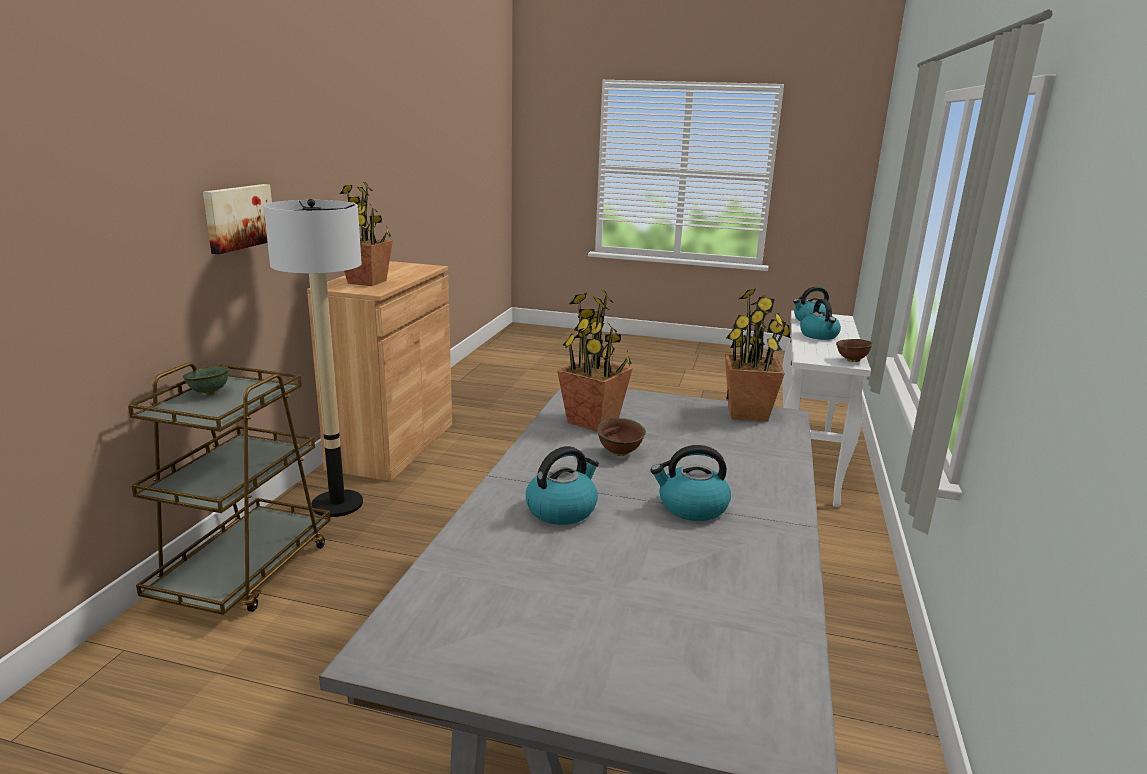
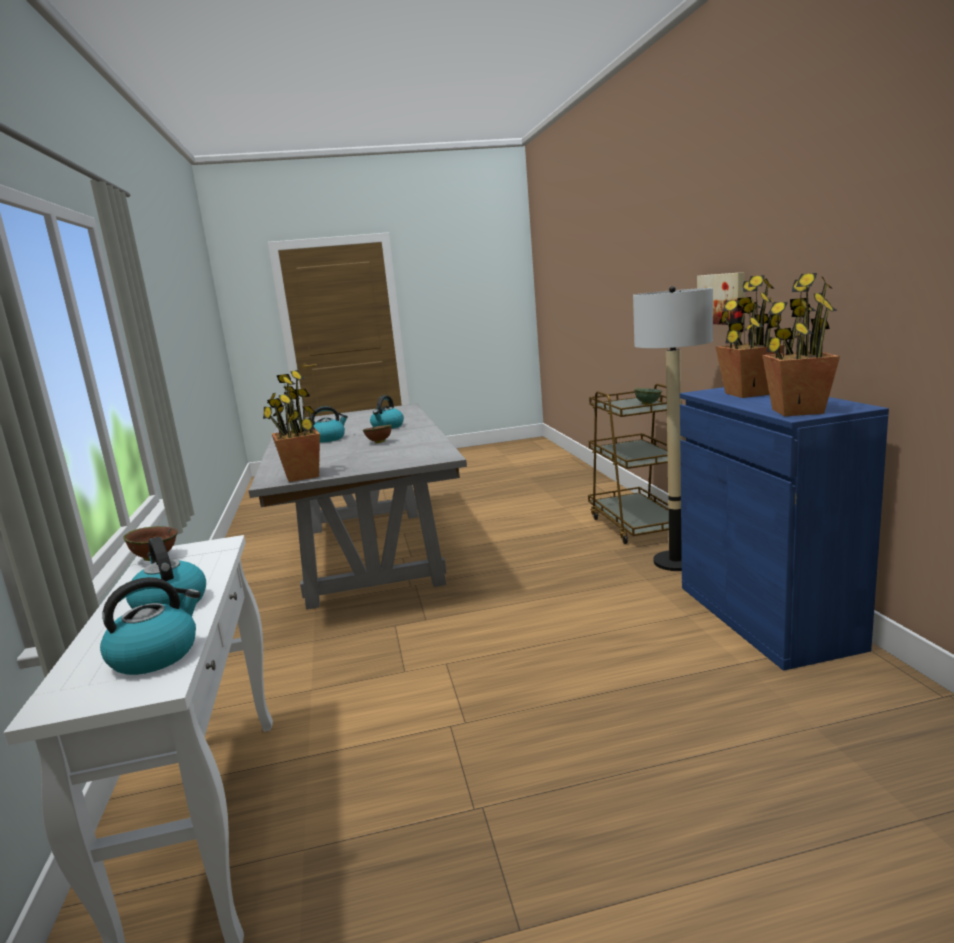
camera: 155 degrees right, 5 degrees down
brown cabinet [307,261,452,481] -> blue cabinet [680,387,889,671]
potted plant [557,290,633,431] -> potted plant moved to [762,273,840,416]

